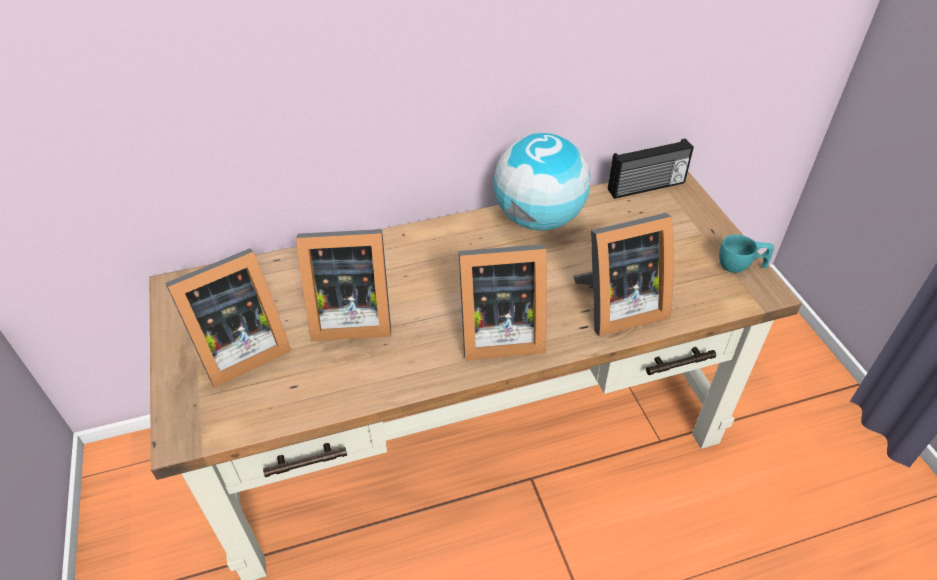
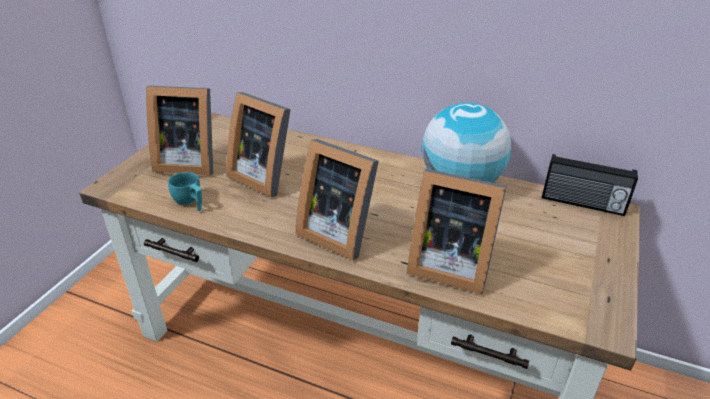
camera: 40 degrees right, 10 degrees down
turquoise cup [719,235,774,273] -> turquoise cup moved to [168,172,202,211]

